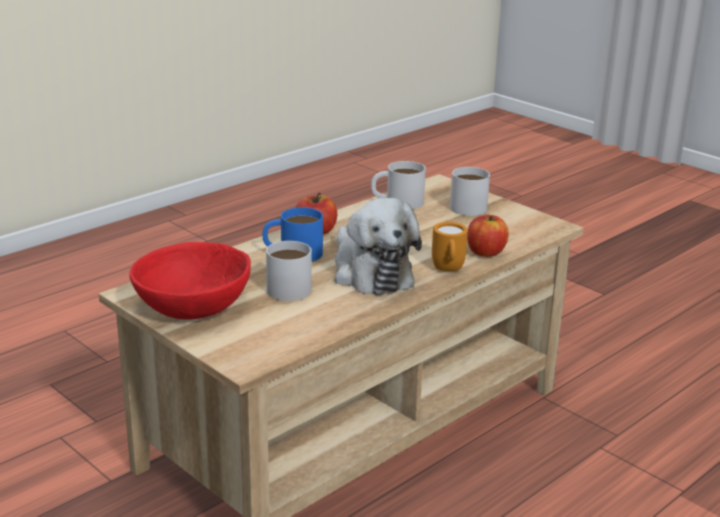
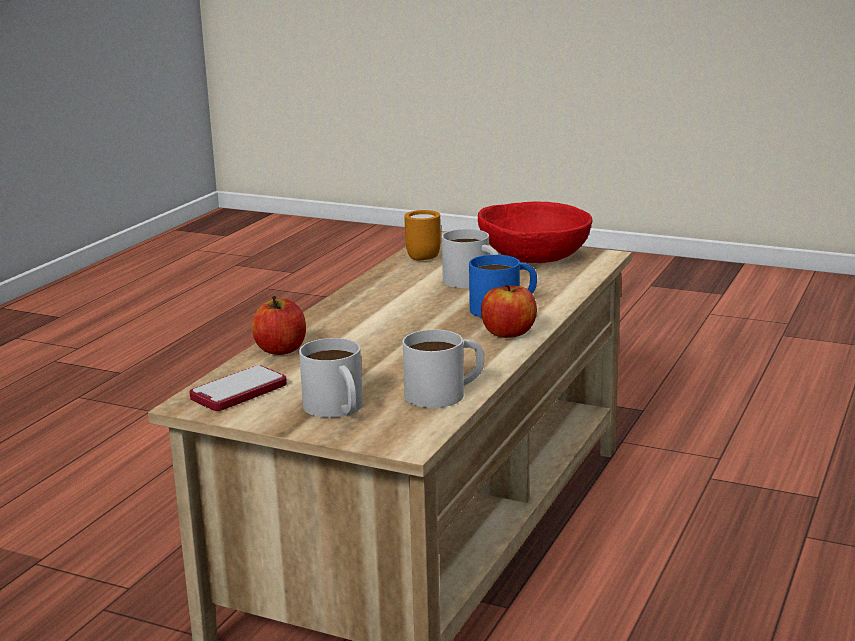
camera: 160 degrees right, 5 degrees down
plush toy [334,198,422,295] -> none
orange mug [432,222,468,271] -> orange mug moved to [404,210,441,261]
none -> phone [190,365,287,411]

